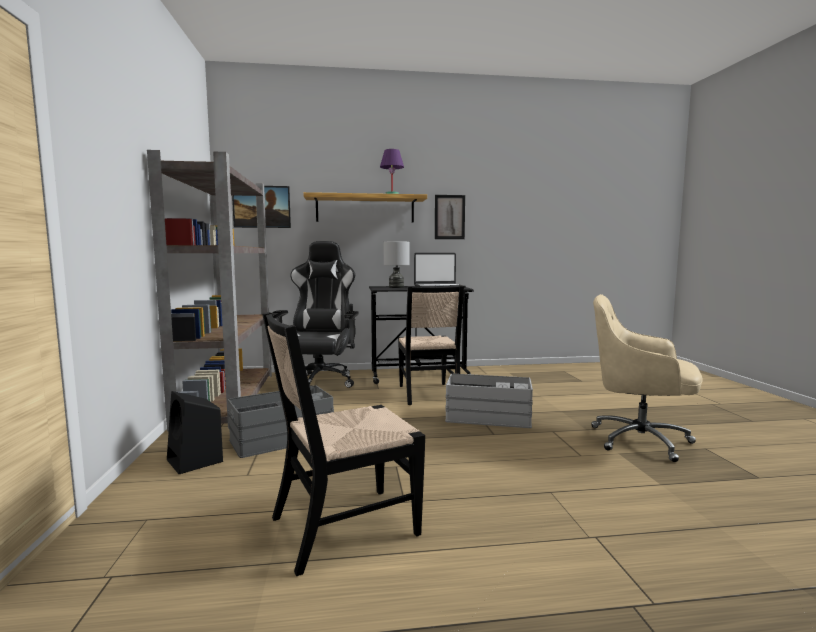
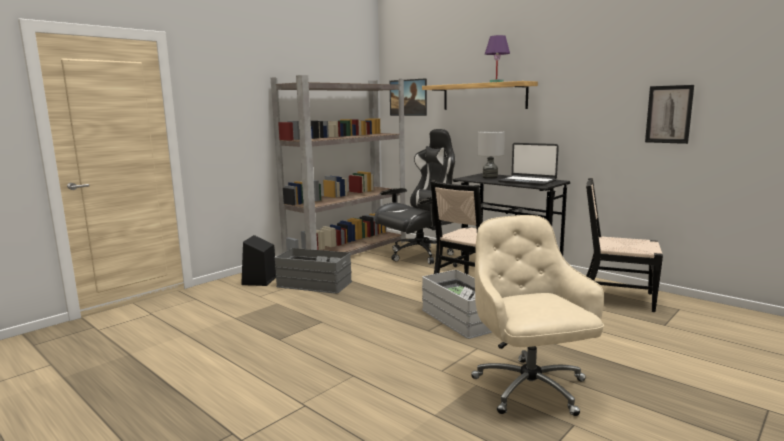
camera: 50 degrees right, 5 degrees up
chair [262,312,425,576] -> chair moved to [586,178,663,312]
picture [435,195,465,239] -> picture moved to [645,85,694,144]

